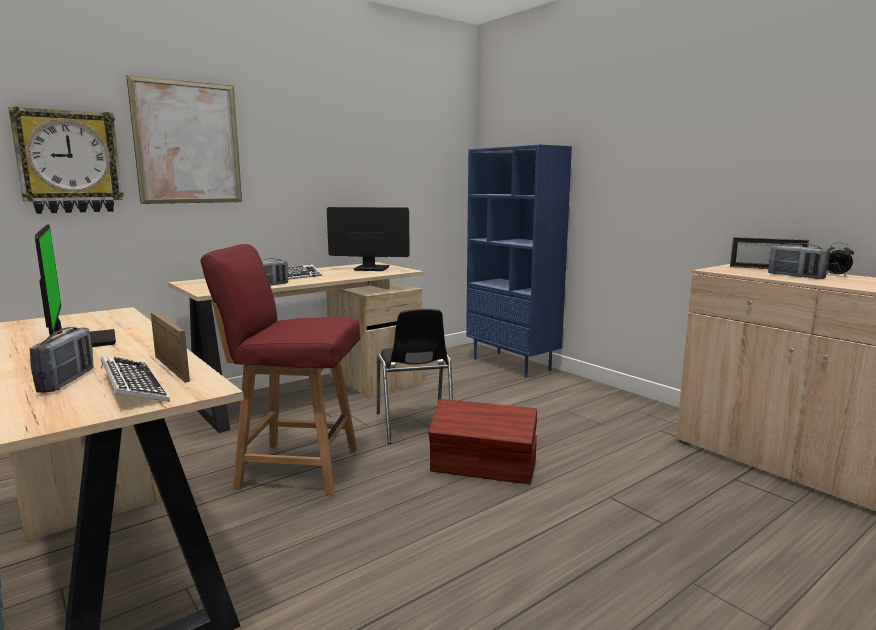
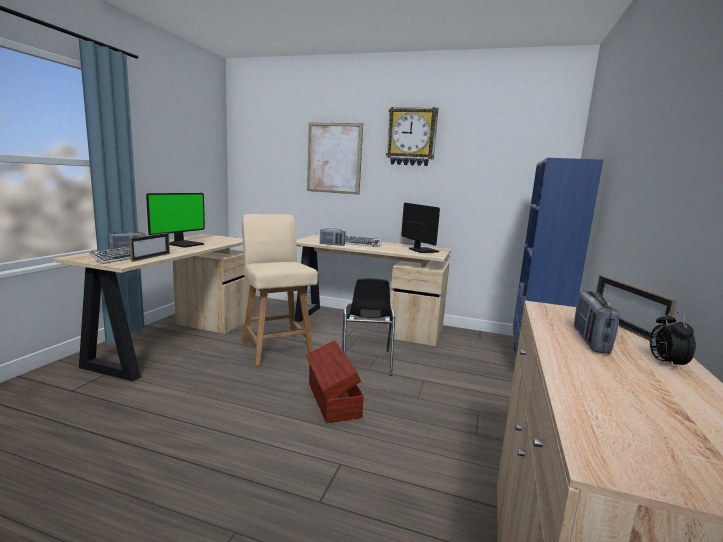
camera: 55 degrees right, 0 degrees up
wall clock [8,106,124,214] -> wall clock moved to [386,107,439,166]
red chair [200,244,361,495] -> beige chair [242,214,318,365]
black chair [377,309,453,444] -> black chair turned 45 degrees counterclockwise [342,278,395,376]

